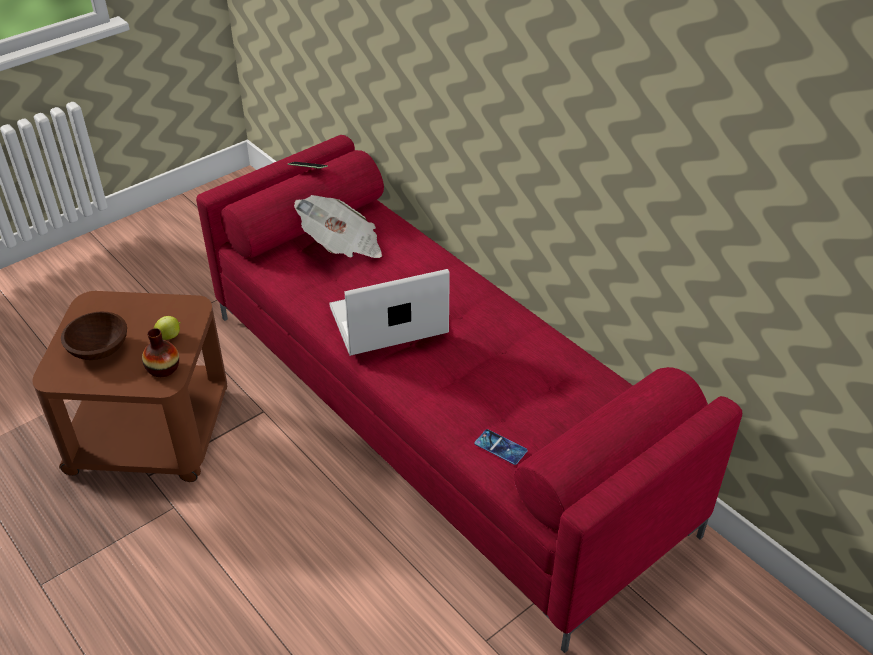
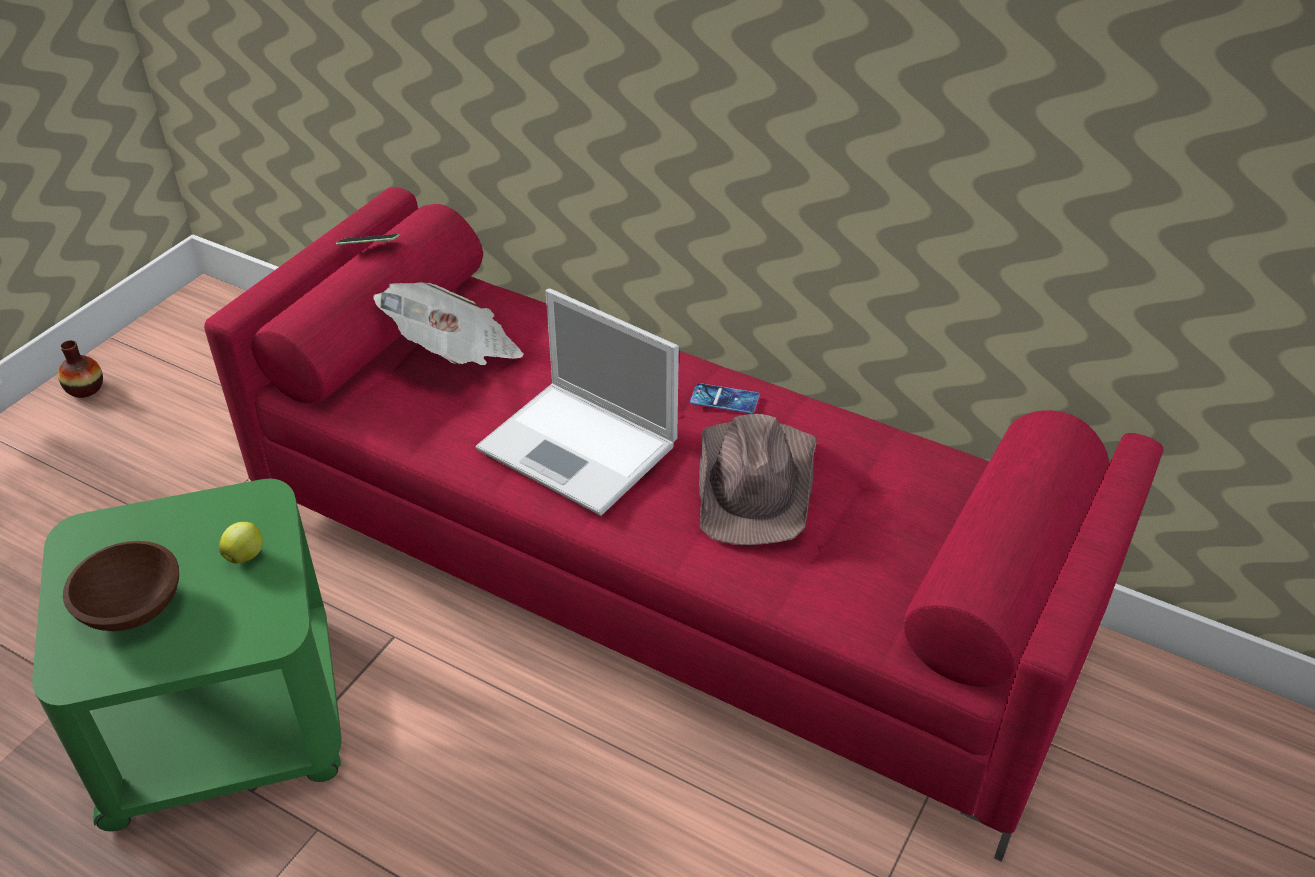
camera: 20 degrees left, 0 degrees up
brown side table [32,291,227,482] -> green side table [32,478,342,831]
vase [142,328,179,377] -> vase moved to [58,340,103,398]
laptop [329,269,450,356] -> laptop turned 105 degrees counterclockwise [476,289,679,516]
phone [474,429,528,465] -> phone moved to [690,383,760,414]
none -> brown hat [699,414,817,545]

